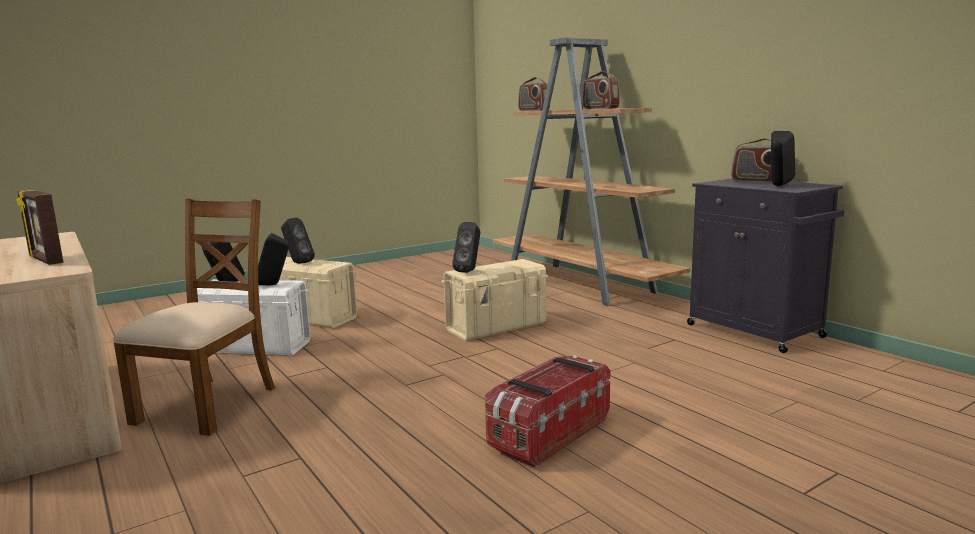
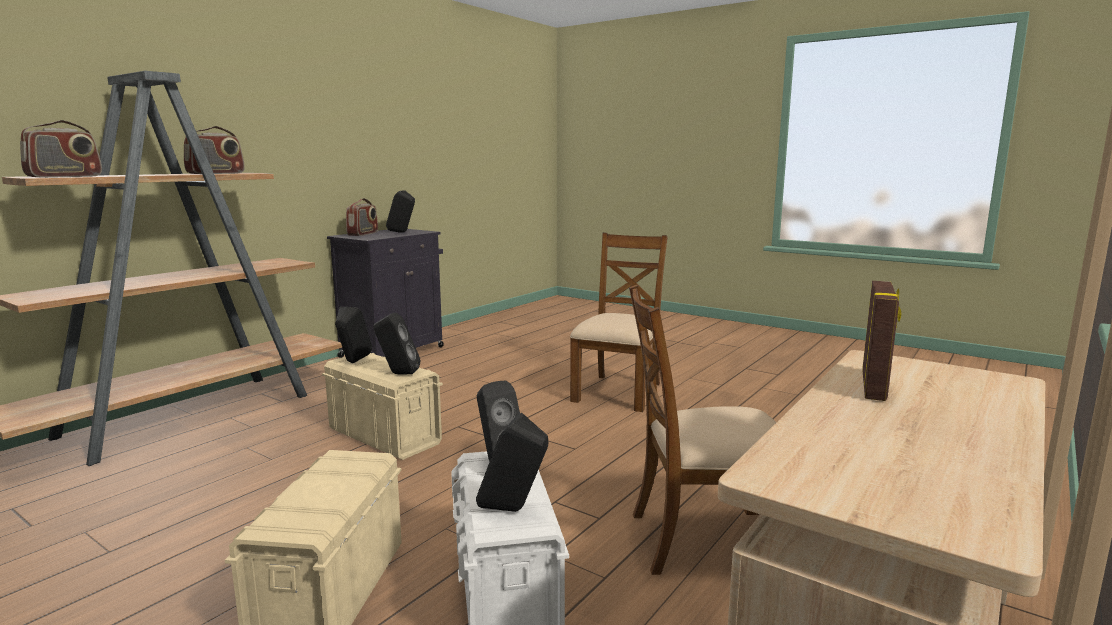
camera: 110 degrees left, 0 degrees up
black speaker [281,218,315,264] -> black speaker moved to [335,307,372,363]
storage box [485,355,610,468] -> brown chair [570,233,668,412]

